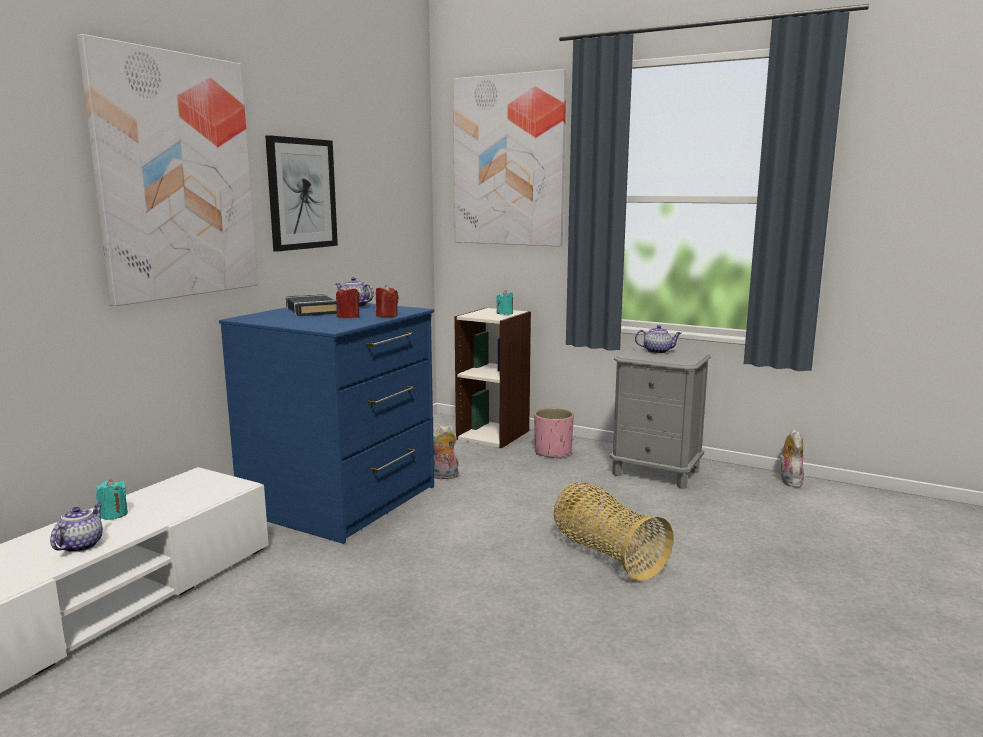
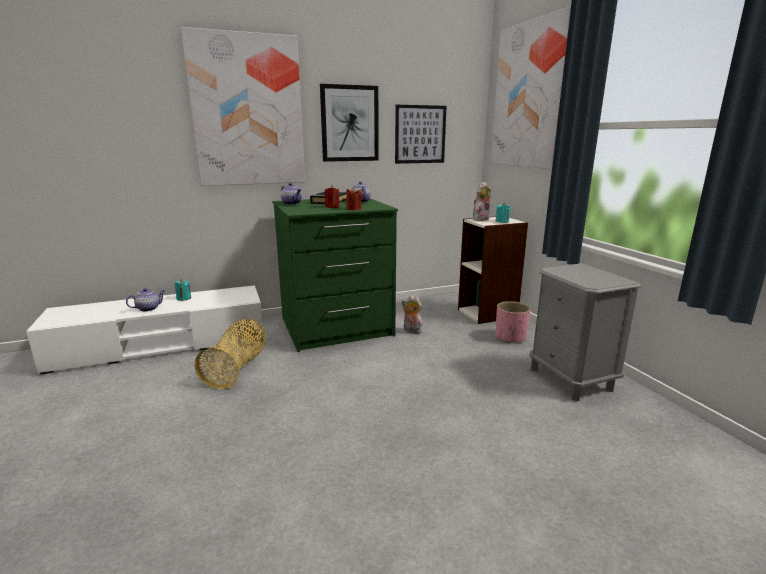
camera: 40 degrees right, 5 degrees up
blue dresser [219,300,434,544] -> green dresser [272,199,398,352]
basket [553,482,674,581] -> basket moved to [195,319,266,389]
teapot [635,325,681,354] -> teapot moved to [281,183,302,205]
plush toy [779,429,804,488] -> plush toy moved to [473,182,491,221]
none -> picture [395,105,446,164]

